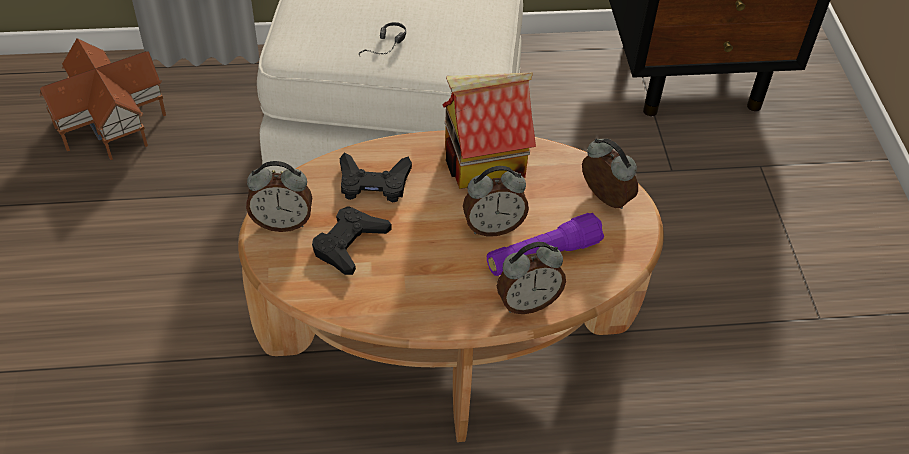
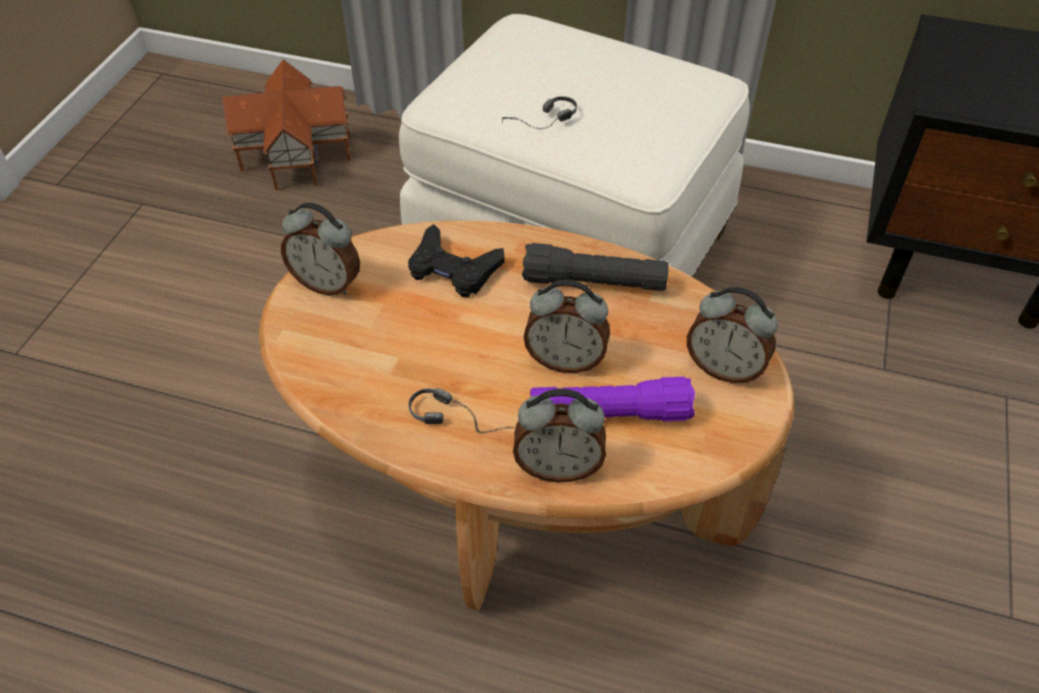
camera: 25 degrees right, 0 degrees up
black game controller [312,206,392,275] -> none
toy house [442,72,536,189] -> black flashlight [522,243,669,291]
alarm clock [582,138,638,209] -> alarm clock turned 135 degrees clockwise [687,287,778,383]
none -> headphones [408,388,515,434]

